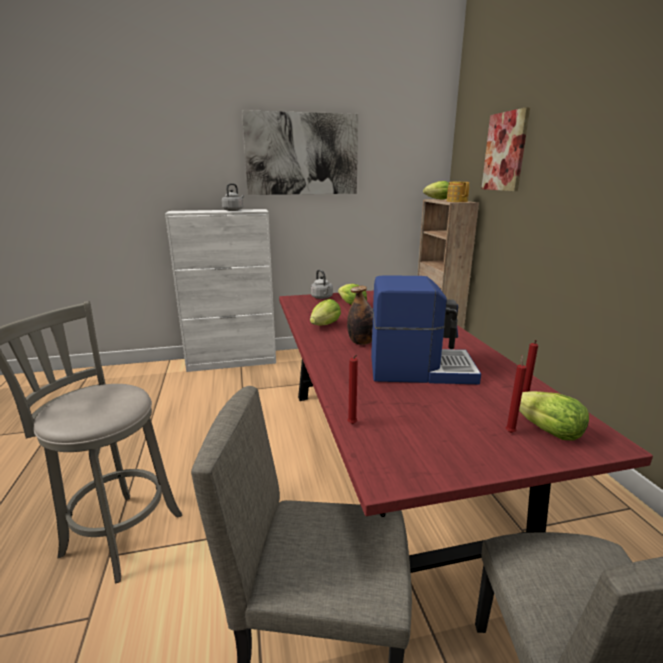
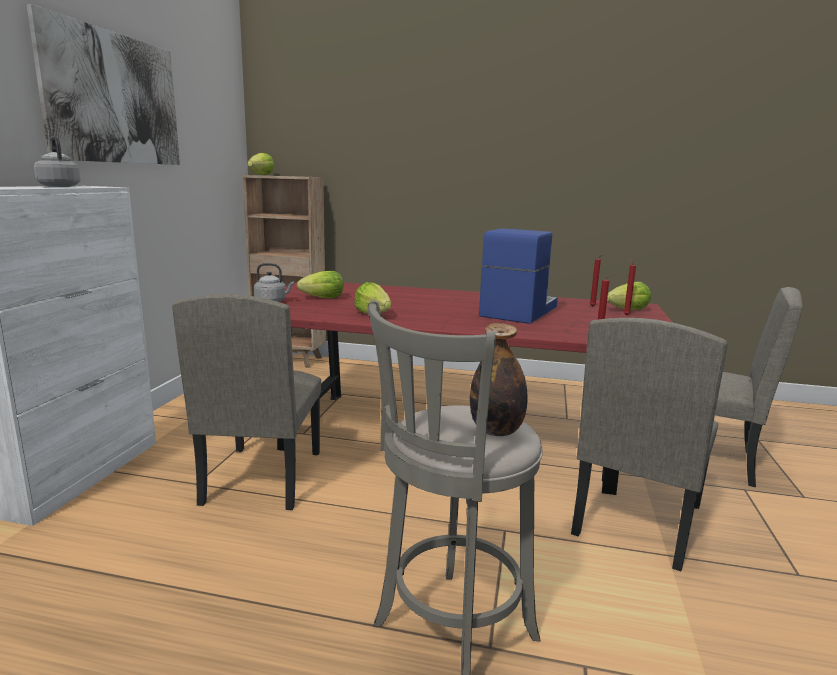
camera: 65 degrees left, 5 degrees down
bottle [347,286,373,345] -> bottle moved to [470,323,528,436]
teapot [447,182,470,202] -> none
picture [481,107,530,191] -> none
none -> beige chair [172,294,321,510]

